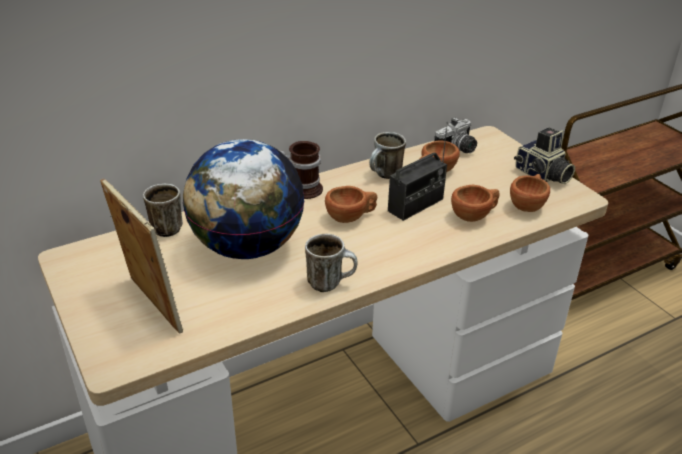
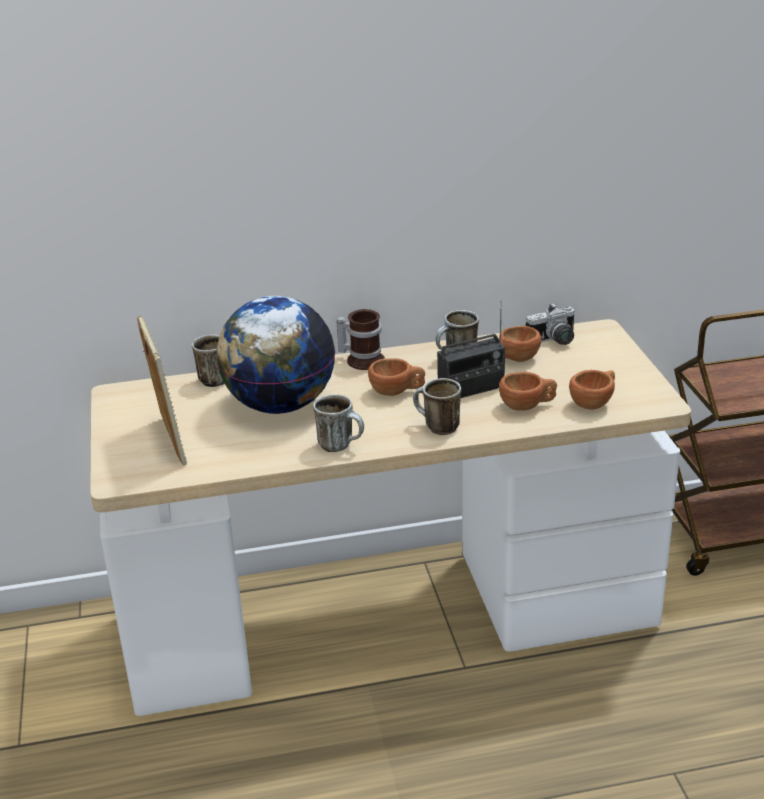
camera: 20 degrees right, 5 degrees down
camera [514,127,575,184] -> none
none -> mug [413,378,461,435]

